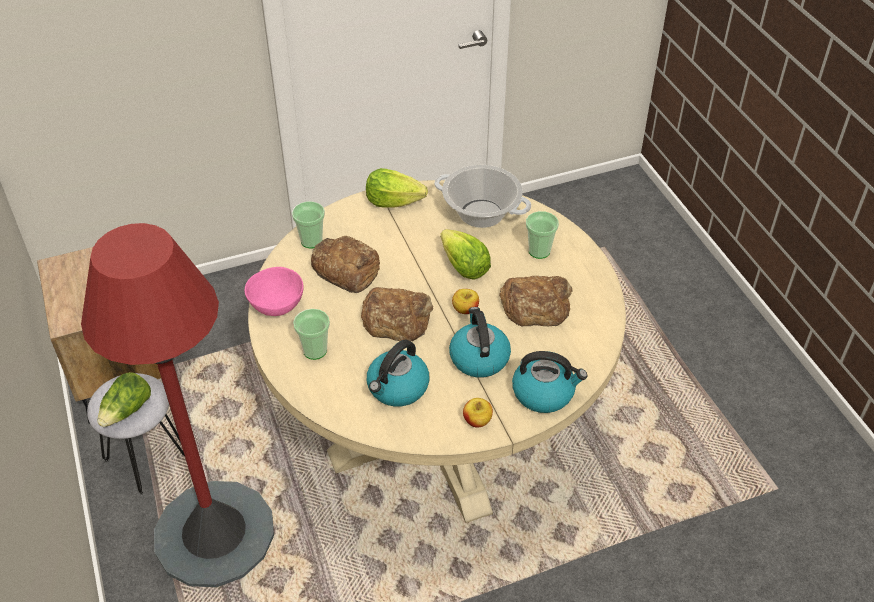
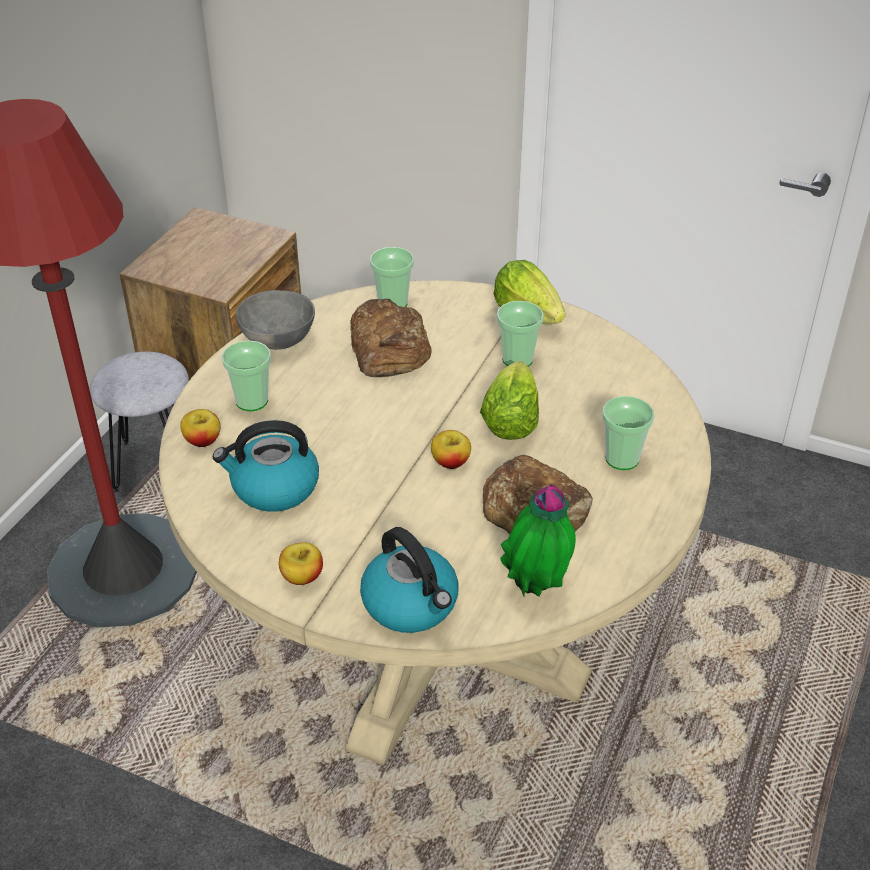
camera: 45 degrees right, 5 degrees down
lettuce [98,372,151,427] -> none
pink bowl [245,267,304,316] -> grey bowl [236,290,315,350]
bread [361,287,433,342] -> none
cooking pot [434,165,531,228] -> none
kettle [449,307,511,378] -> none
none -> apple [180,409,221,447]
none -> cup [497,301,544,367]
none -> potted plant [501,484,576,597]

